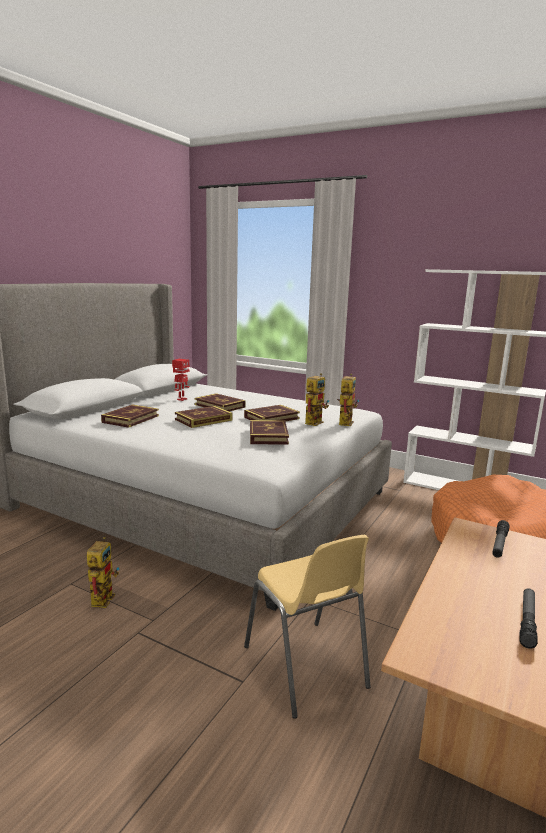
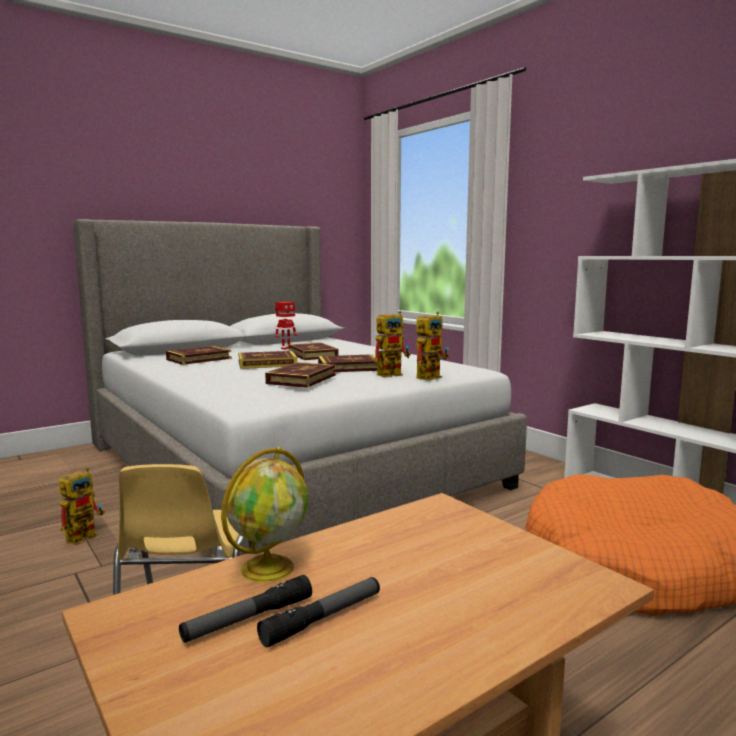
camera: 25 degrees right, 5 degrees down
flashlight [492,520,510,558] -> flashlight moved to [179,575,312,642]
none -> globe [221,447,308,583]

